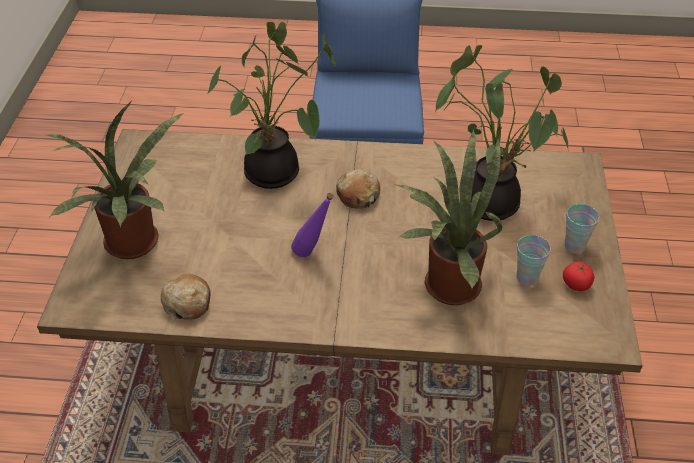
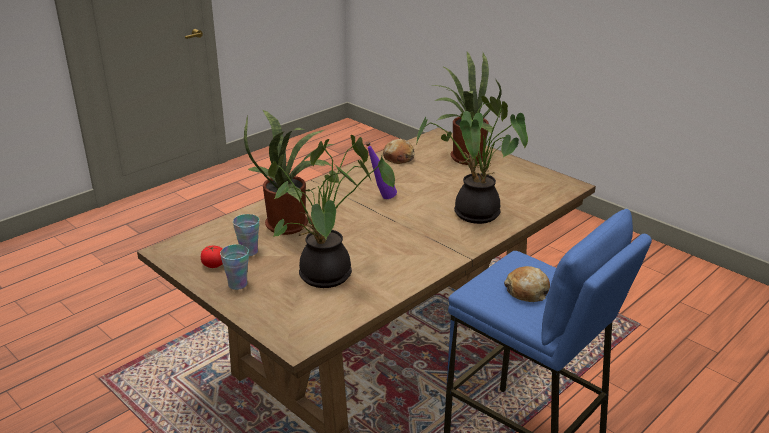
camera: 130 degrees right, 15 degrees down
bread [336,170,380,209] -> bread moved to [504,266,550,302]

